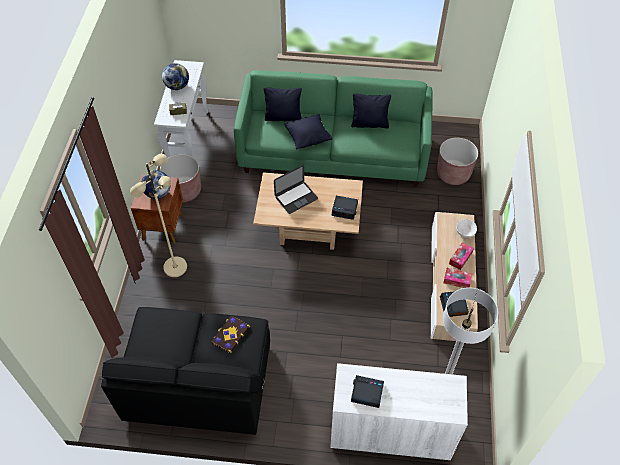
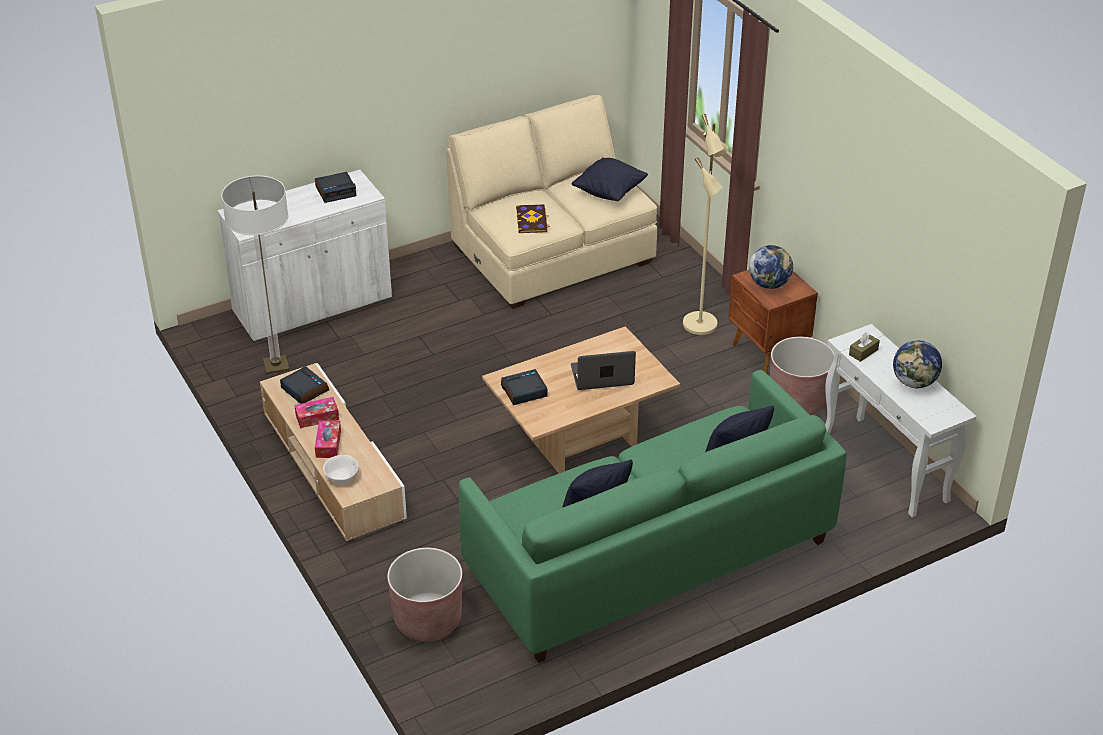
camera: 145 degrees right, 15 degrees down
black sofa [101,307,270,435] -> beige sofa [446,95,657,309]
laptop [274,165,318,214] -> laptop turned 60 degrees clockwise [571,351,636,390]
black pillow [284,114,332,149] -> black pillow moved to [572,158,648,201]

